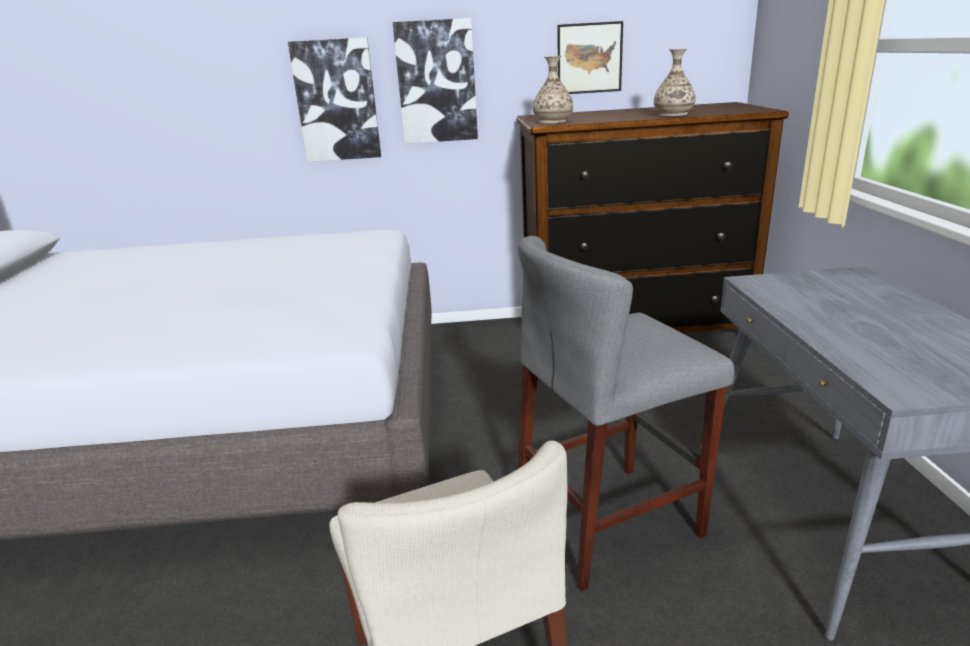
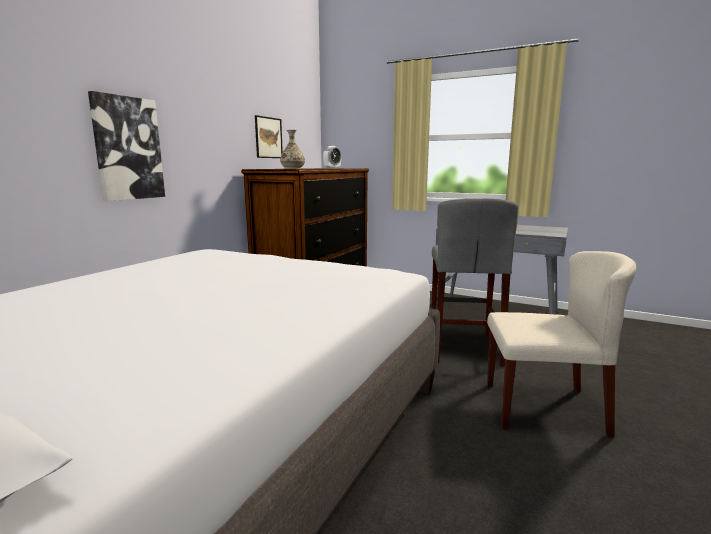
camera: 60 degrees left, 10 degrees down
picture [393,18,478,144] -> none
vase [654,49,696,116] -> alarm clock [323,146,341,169]

